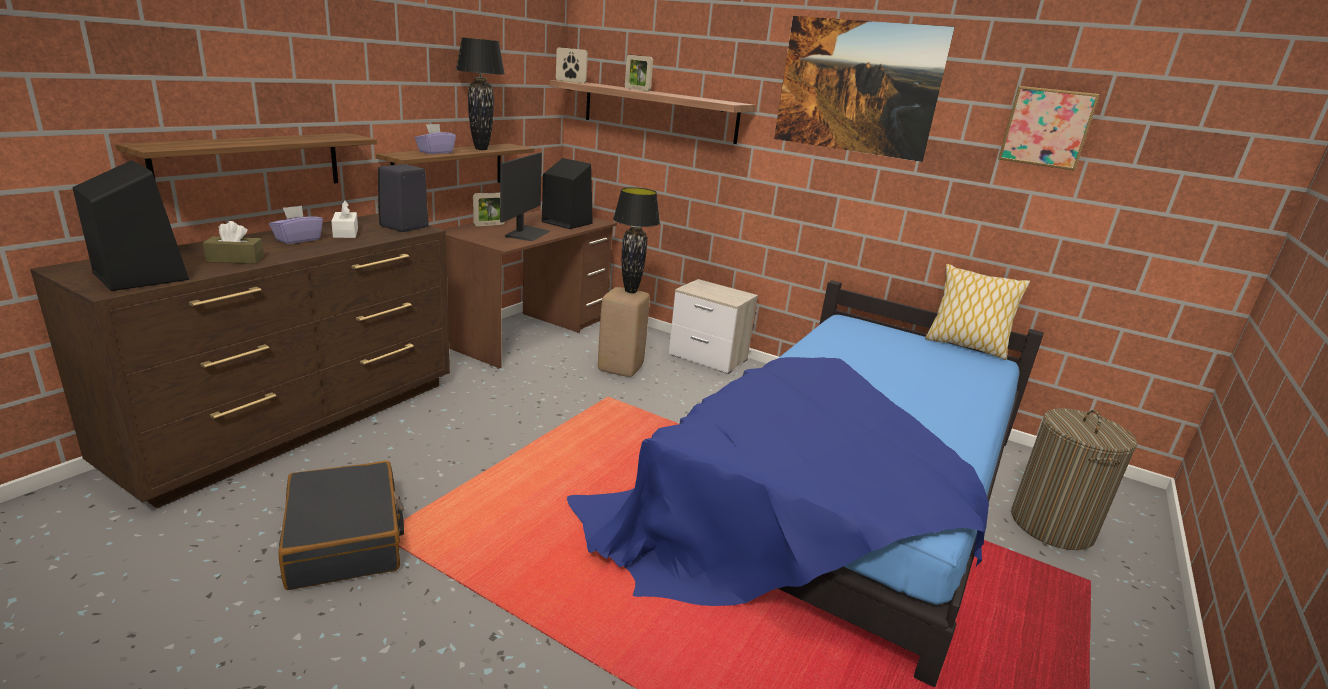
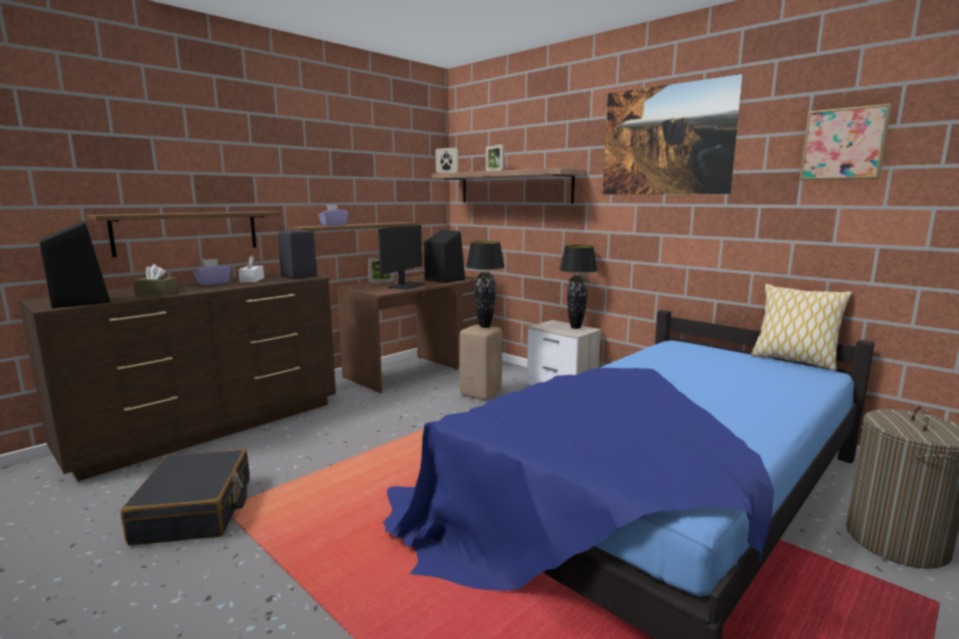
camera: 15 degrees right, 10 degrees down
black table lamp [456,37,505,150] -> black table lamp moved to [559,245,597,329]

